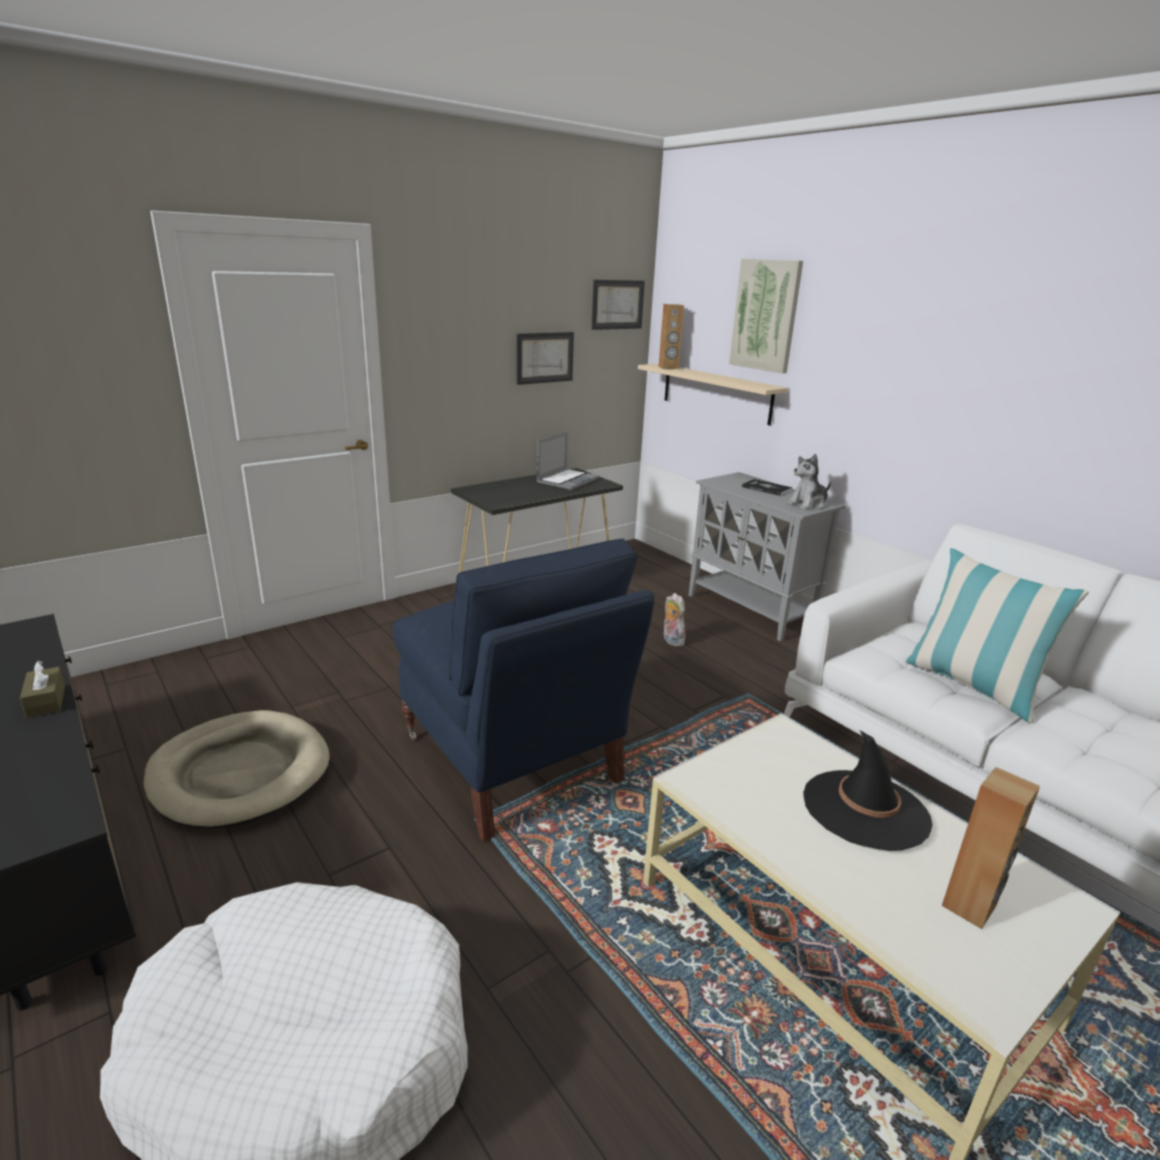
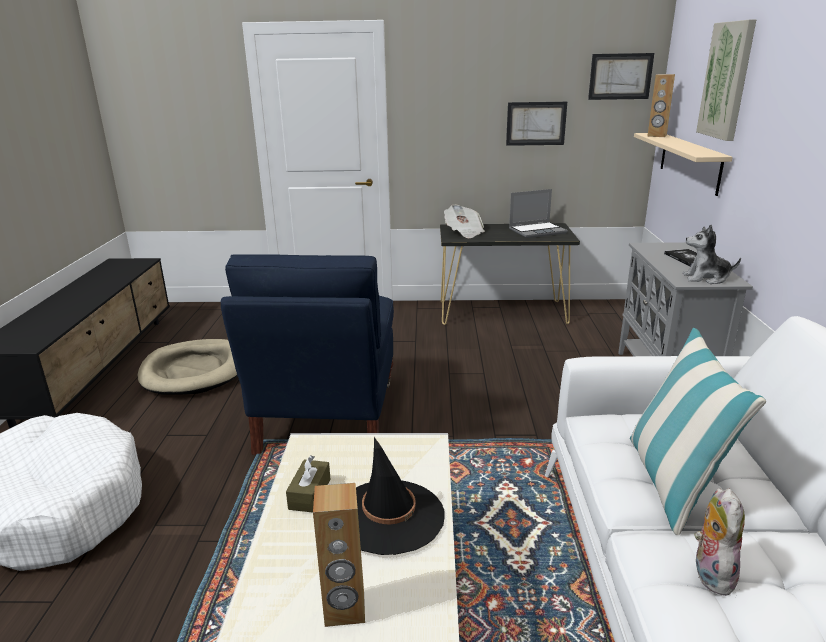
camera: 40 degrees right, 0 degrees up
brown tissue box [20,661,65,718] -> brown tissue box moved to [286,455,331,513]
plush toy [664,593,685,646] -> plush toy moved to [694,488,745,596]
none -> newspaper [444,205,485,238]

